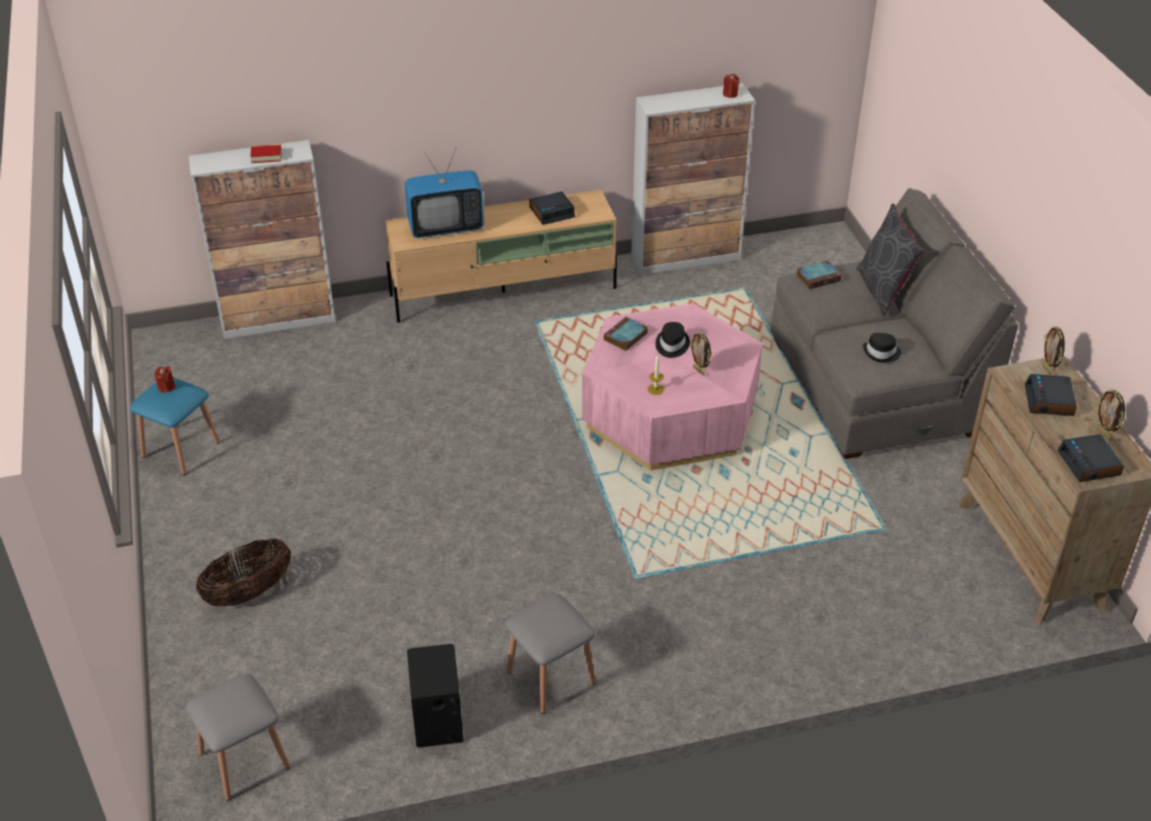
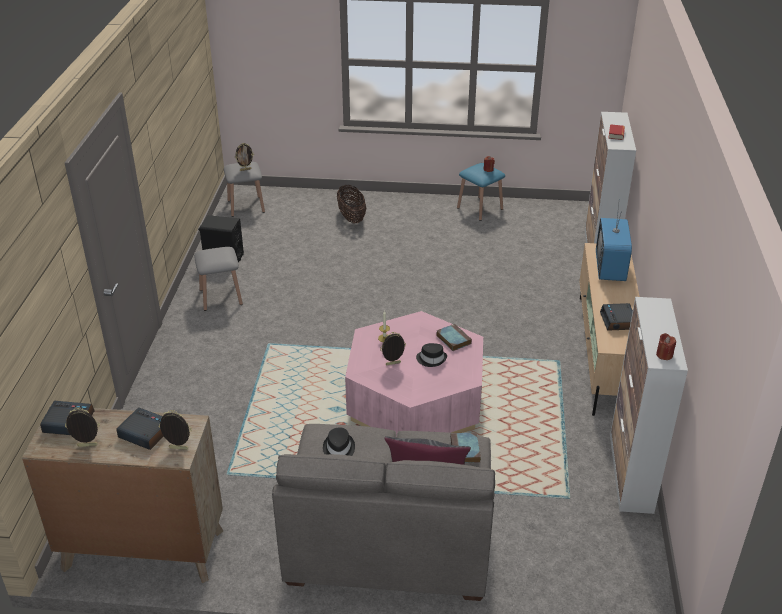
camera: 110 degrees right, 5 degrees down
none -> picture frame [235,143,254,171]

